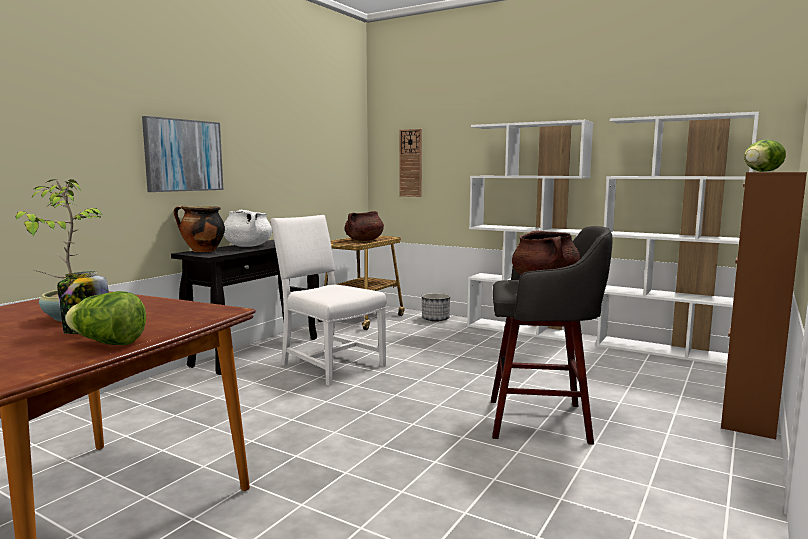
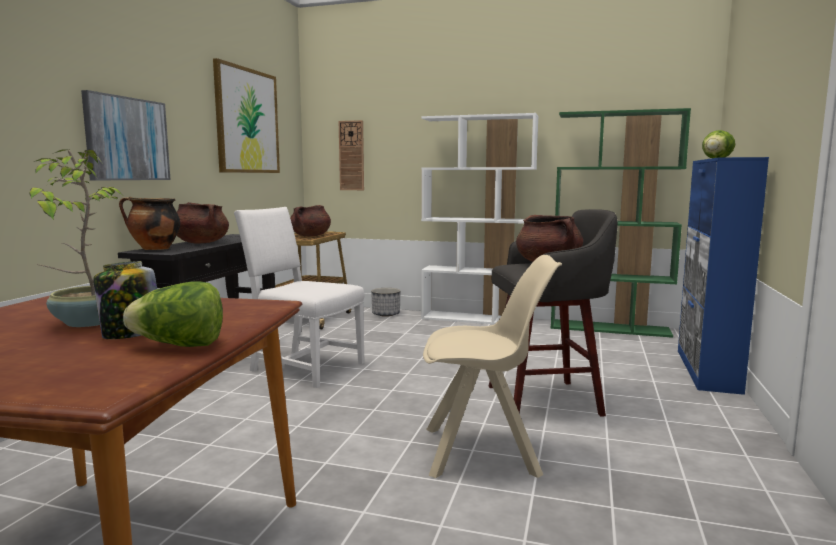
camera: 15 degrees left, 0 degrees up
white cooking pot [224,209,272,247] -> brown cooking pot [177,202,229,244]
white bookcase [597,112,759,366] -> green bookcase [551,108,691,338]
brown cabinet [721,172,807,439] -> blue cabinet [678,157,769,395]
none -> picture [213,58,280,173]
none -> beige chair [423,255,562,478]

